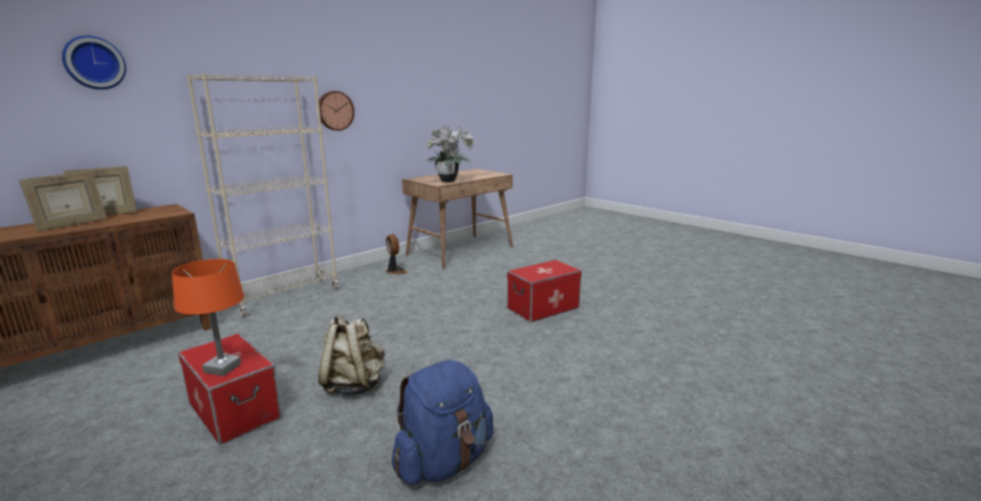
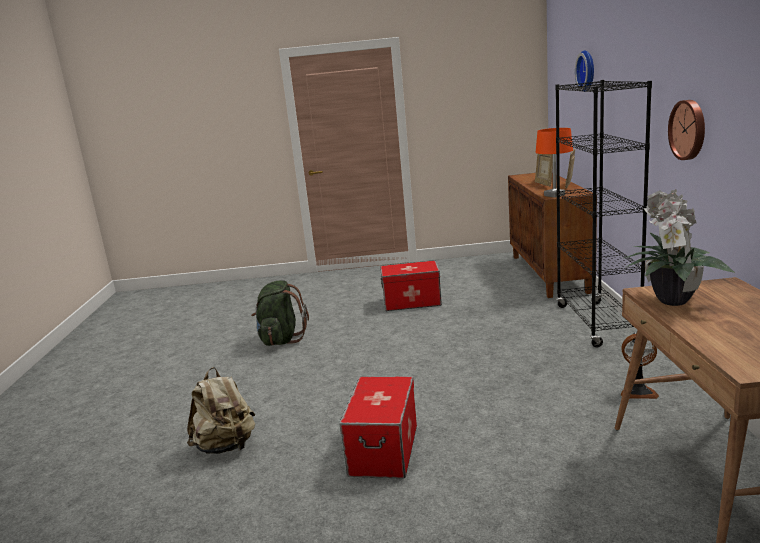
camera: 135 degrees right, 0 degrees up
orange table lamp [172,259,244,376] -> orange table lamp moved to [536,128,573,198]
beige bookcase [187,73,338,317] -> black bookcase [555,80,652,347]
beige backpack [318,315,385,395] -> beige backpack moved to [187,367,255,454]
blue backpack [392,360,493,485] -> green backpack [251,281,309,346]

